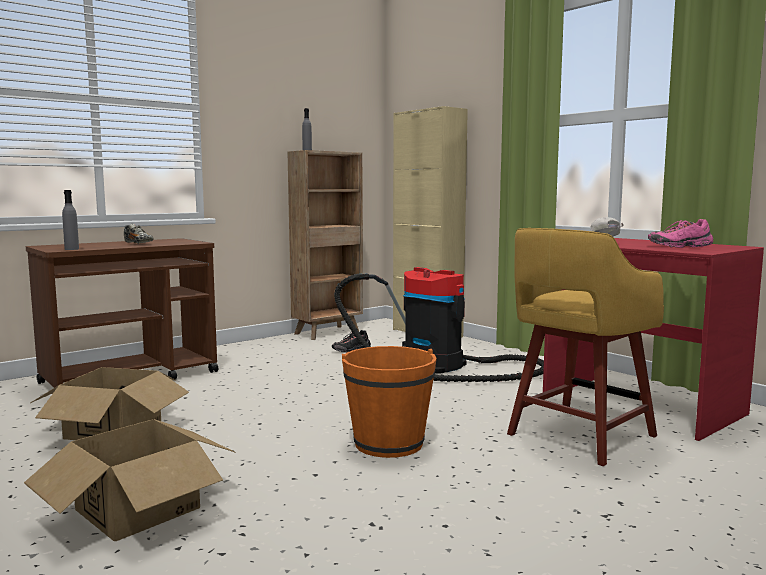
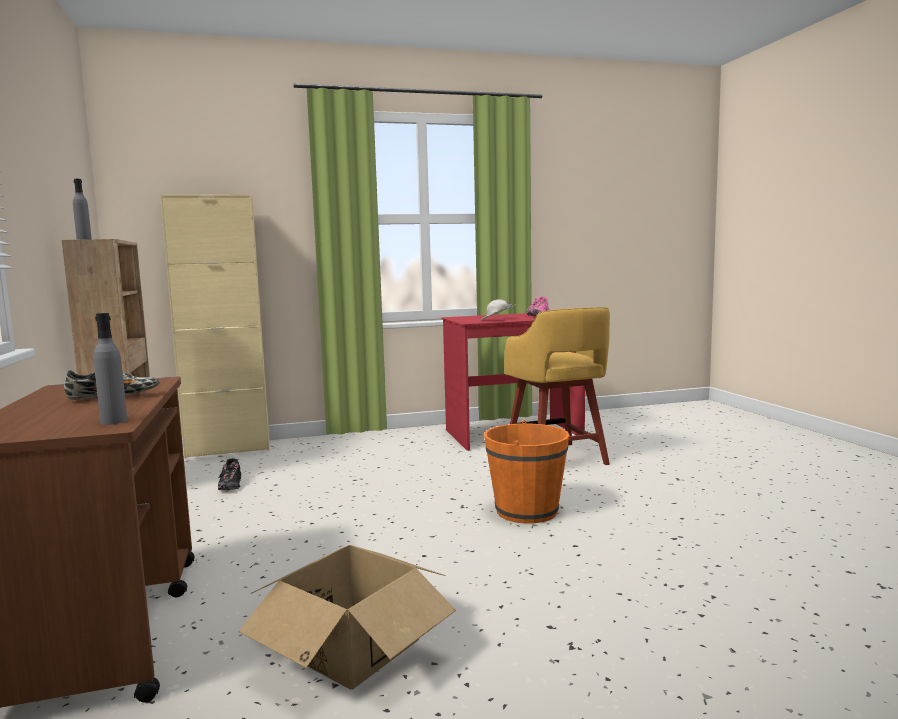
camera: 65 degrees left, 0 degrees up
cardboard box [24,419,236,541] -> none
vacuum cleaner [334,267,544,382] -> none

